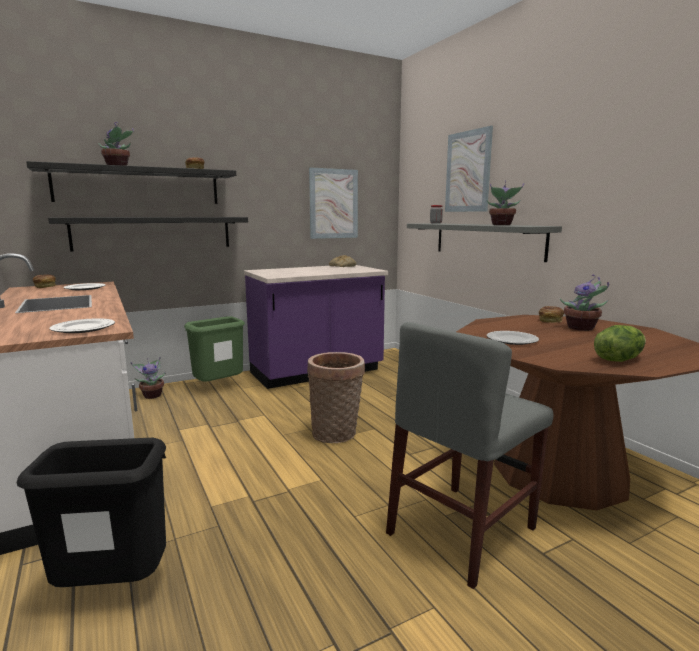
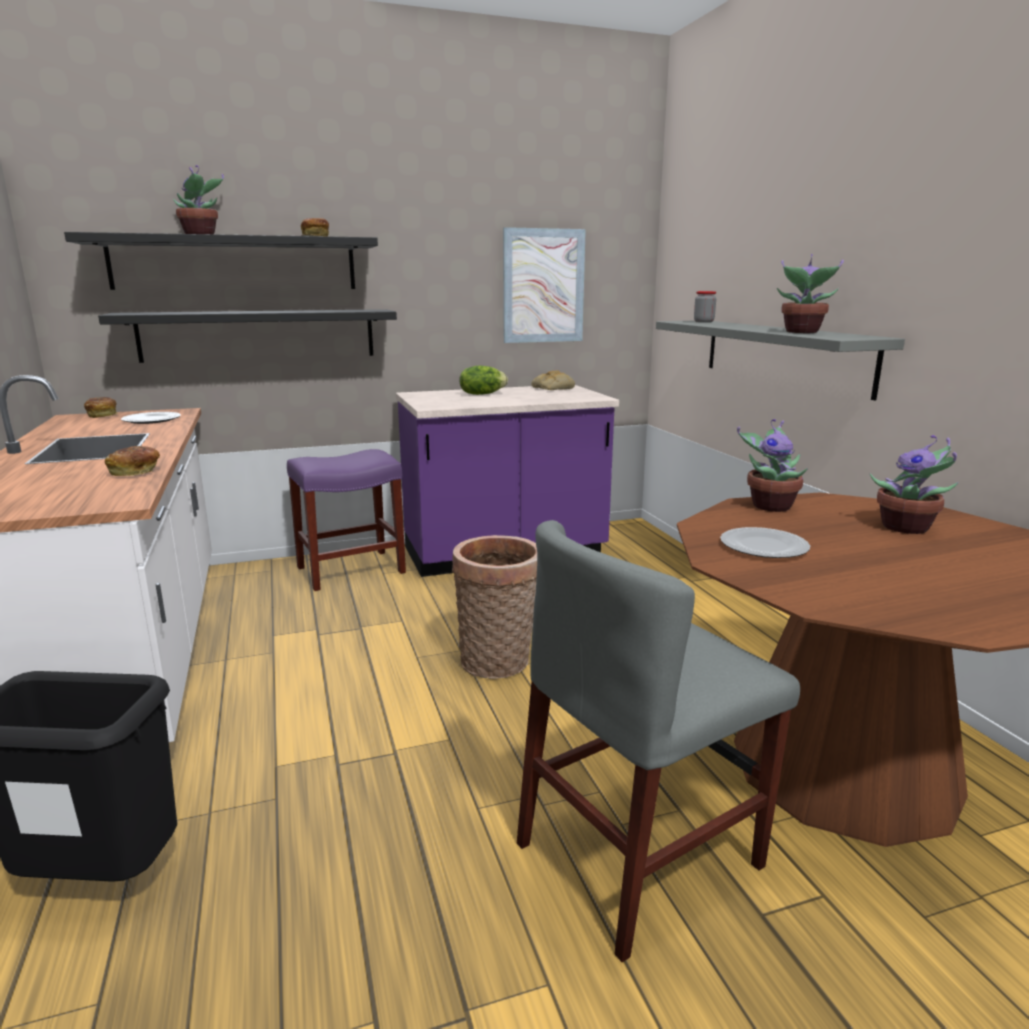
camera: 10 degrees right, 5 degrees up
plate [50,318,115,333] -> none
potted plant [131,357,166,399] -> potted plant moved to [737,419,808,512]
green trash can [184,316,245,382] -> purple stool [287,449,406,591]
picture [445,126,493,212] -> none
bread [539,306,564,323] -> bread moved to [105,446,160,476]
lettuce [594,325,646,362] -> lettuce moved to [459,366,508,395]

